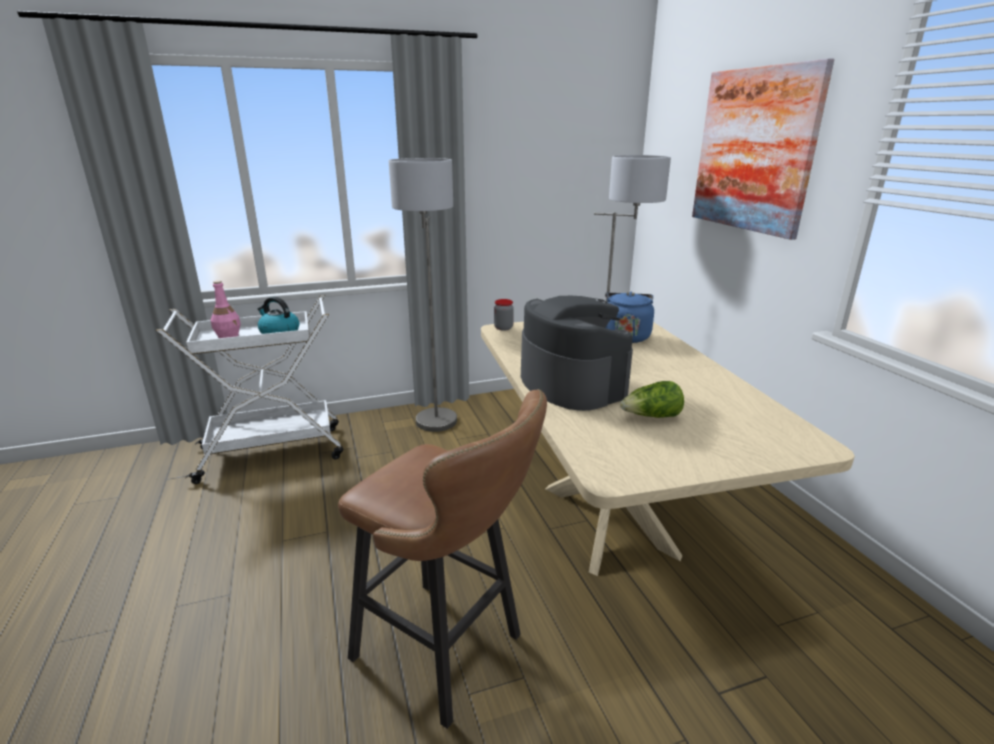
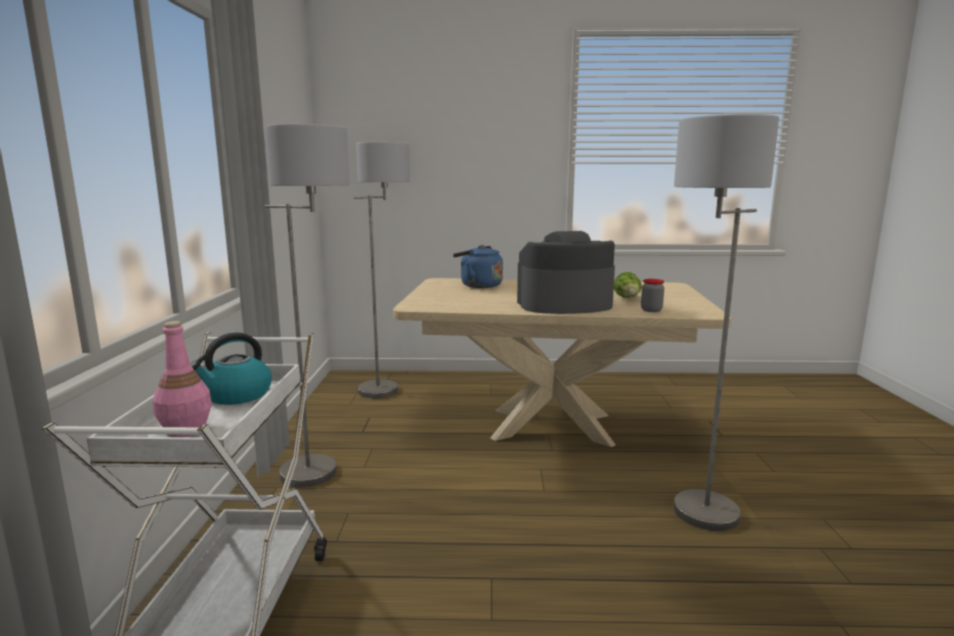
camera: 70 degrees left, 10 degrees down
brown stool [338,389,547,729] -> grey floor lamp [674,114,779,531]
jar [494,299,514,331] -> jar moved to [641,279,664,312]
picture [692,58,834,240] -> none

